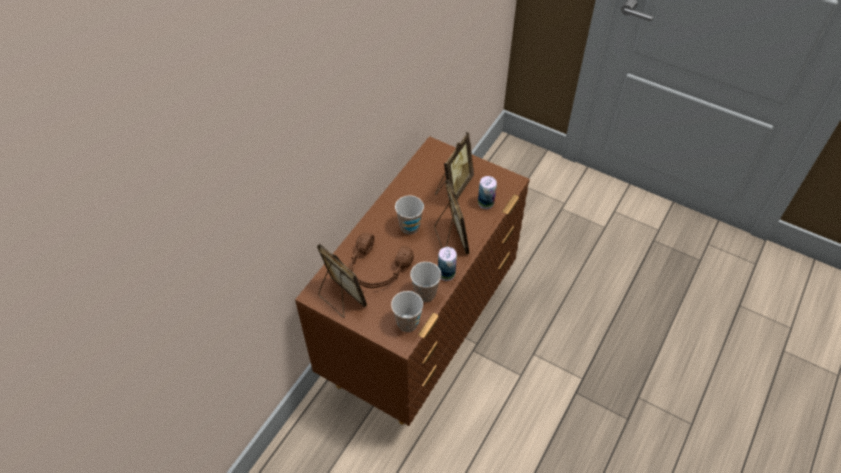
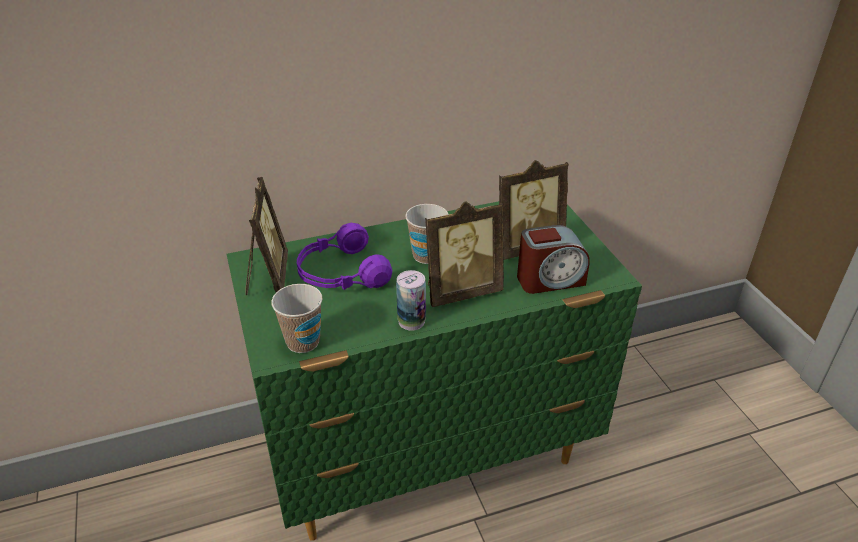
camera: 40 degrees right, 15 degrees down
brown dresser [295,136,530,426] -> green dresser [227,201,642,541]
brown headphones [351,233,414,288] -> purple headphones [297,223,392,290]
cup [410,262,442,302] -> none
picture frame [434,180,470,254] -> picture frame turned 45 degrees clockwise [425,201,504,307]
can [478,176,497,209] -> alarm clock [517,225,590,294]

